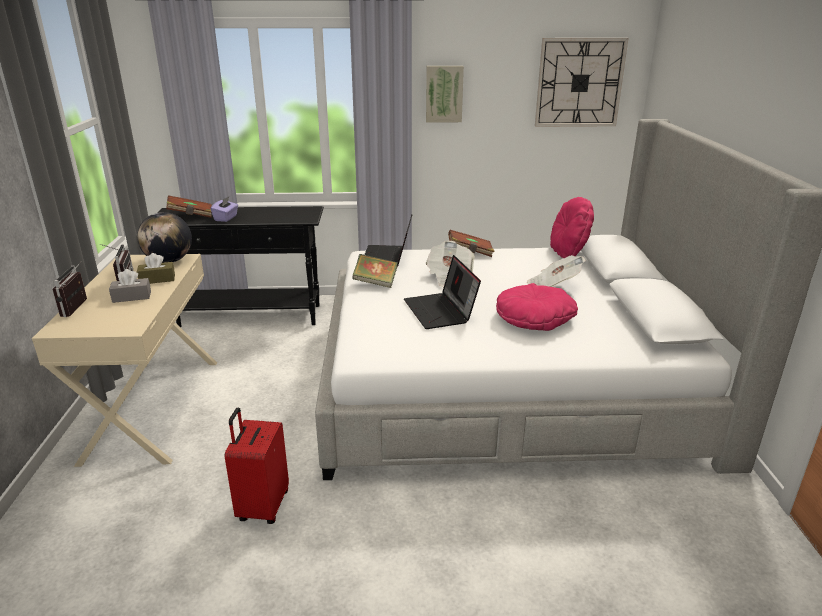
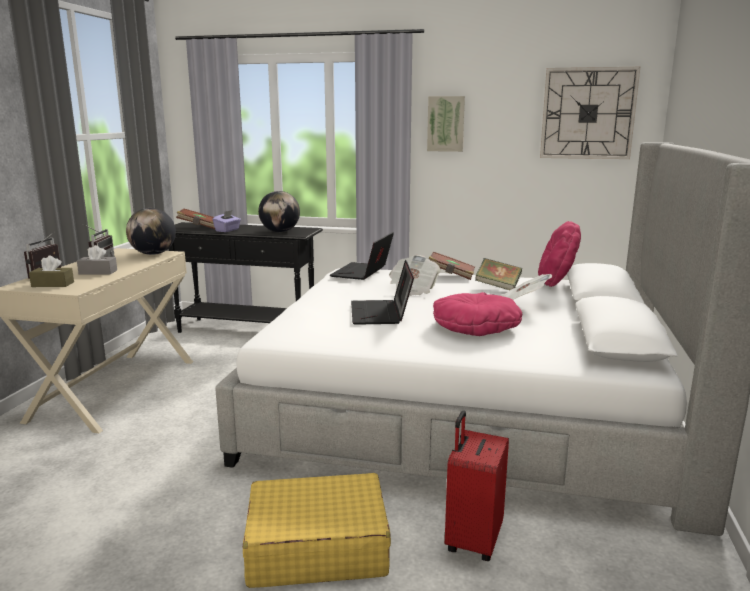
camera: 15 degrees right, 10 degrees down
brown tissue box [137,253,175,284] -> brown tissue box moved to [29,255,74,287]
red suitcase [224,408,289,524] -> red suitcase moved to [445,411,509,561]
book [352,254,398,288] -> book moved to [475,258,522,290]
none -> yellow suitcase [243,473,391,588]
none -> globe [258,191,300,232]

